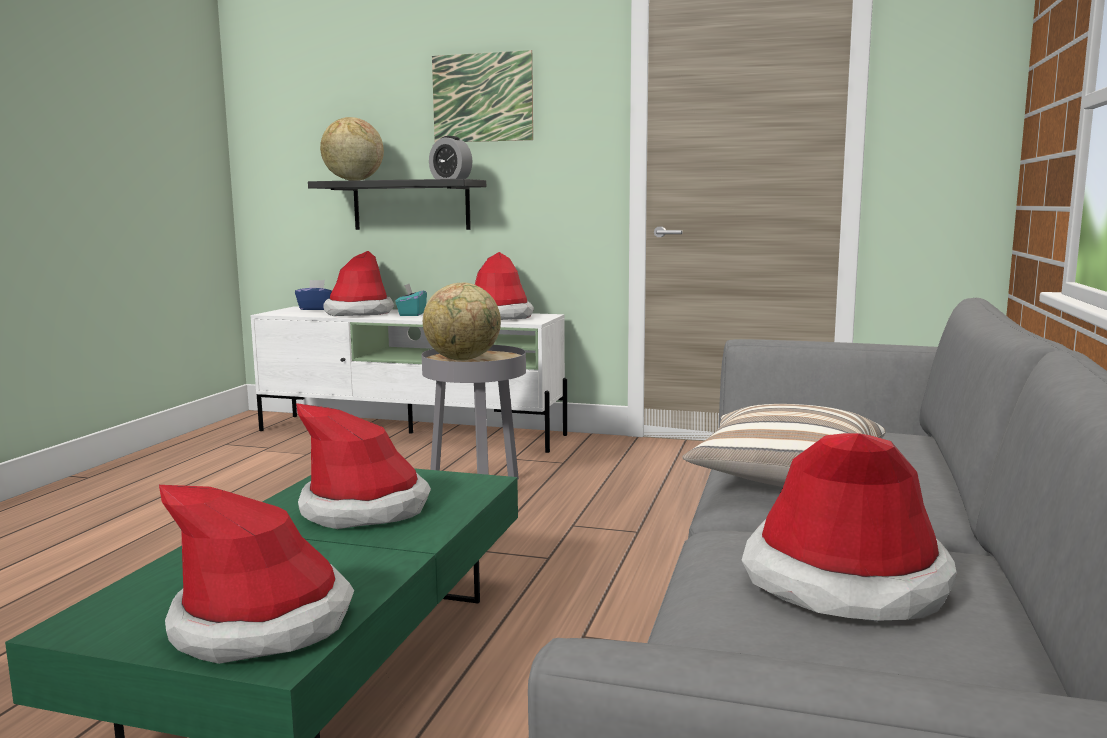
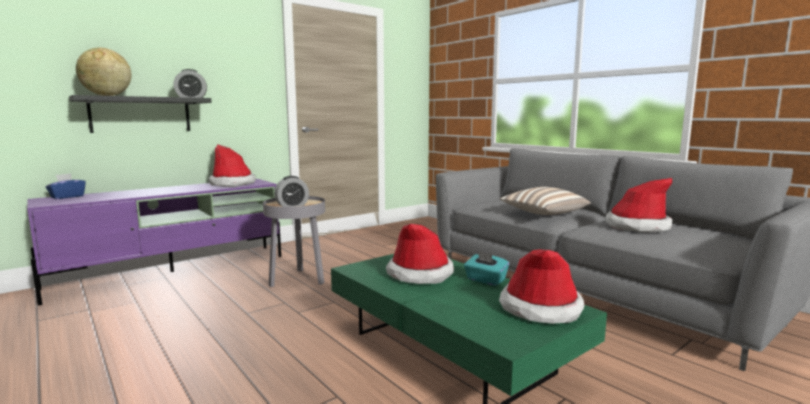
camera: 55 degrees left, 0 degrees up
white tv stand [251,306,567,453] -> purple tv stand [27,179,281,305]
hat [323,251,394,316] -> none
turquoise tissue box [395,284,427,316] -> turquoise tissue box moved to [464,250,509,286]
globe [423,283,501,361] -> alarm clock [274,176,309,207]
picture [432,50,533,142] -> none

